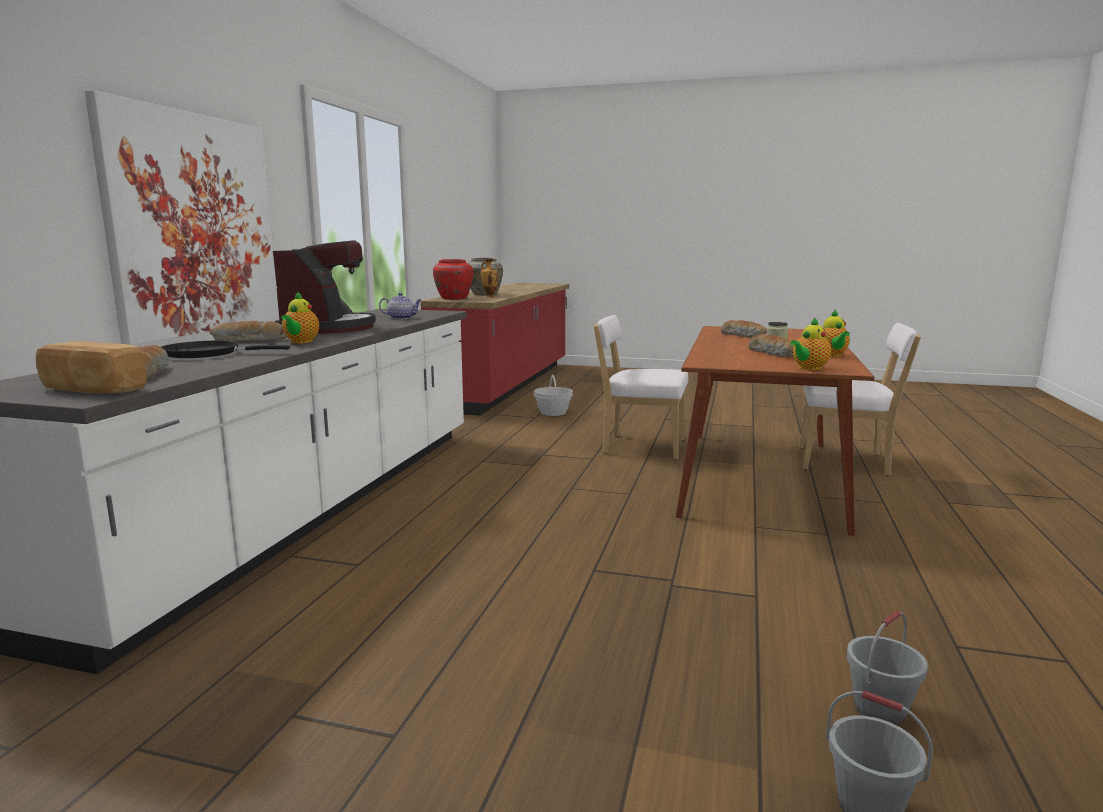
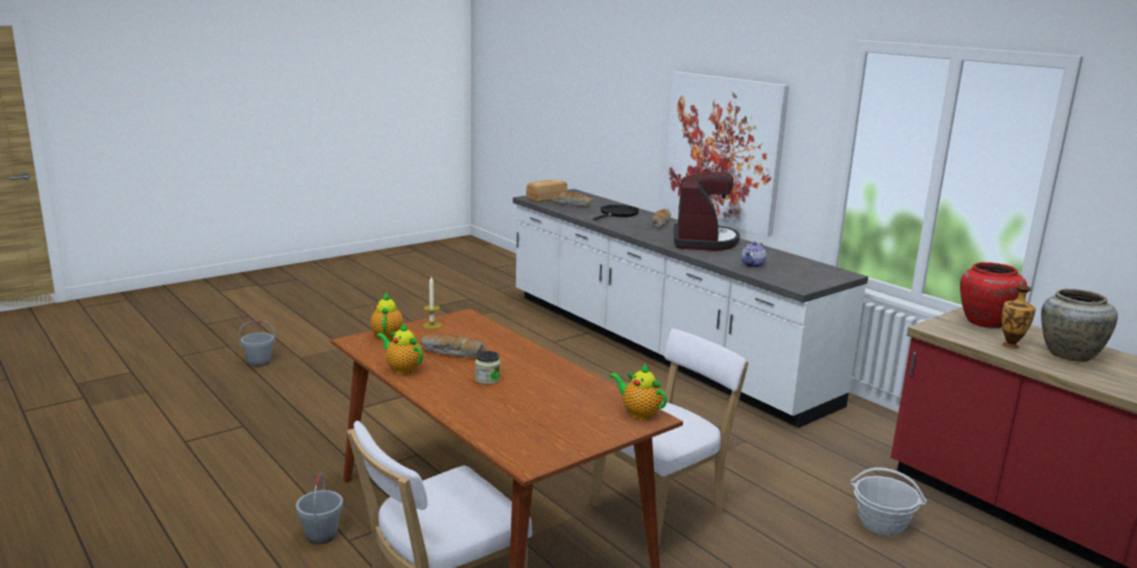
camera: 125 degrees right, 5 degrees up
coffee machine [273,240,376,334] -> coffee machine turned 120 degrees counterclockwise [674,172,740,251]
teapot [282,291,319,343] -> teapot moved to [610,363,667,419]
bread [721,320,767,338] -> none
grey bucket [846,611,928,725] -> grey bucket moved to [296,473,343,544]
none -> candle [422,277,442,329]

